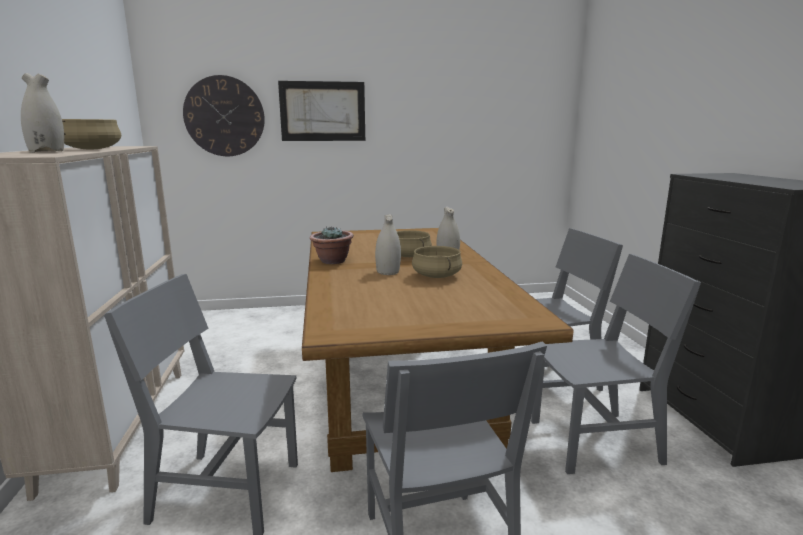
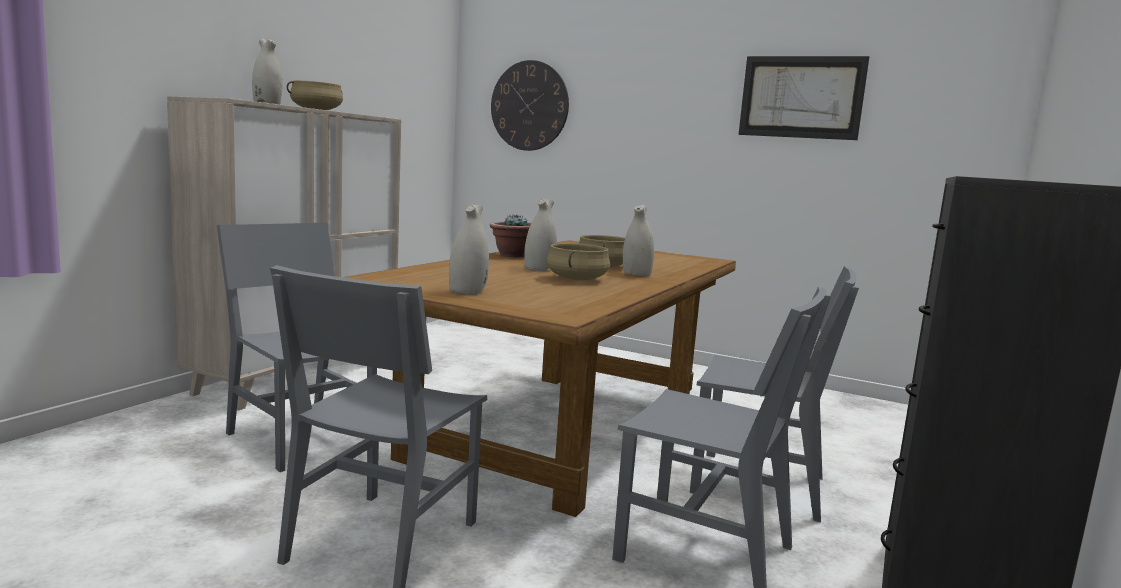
camera: 35 degrees right, 5 degrees down
picture [278,81,365,141] -> picture moved to [739,56,869,140]
none -> white vase [449,204,489,295]

